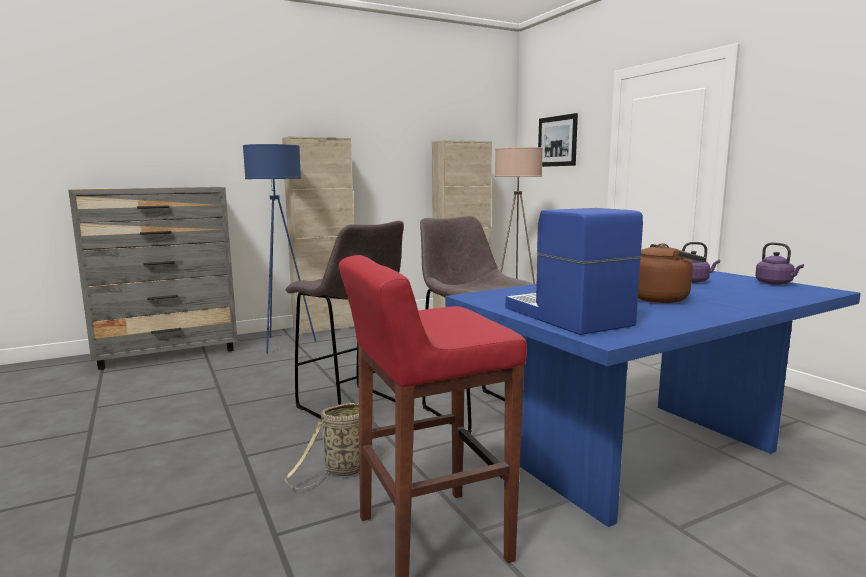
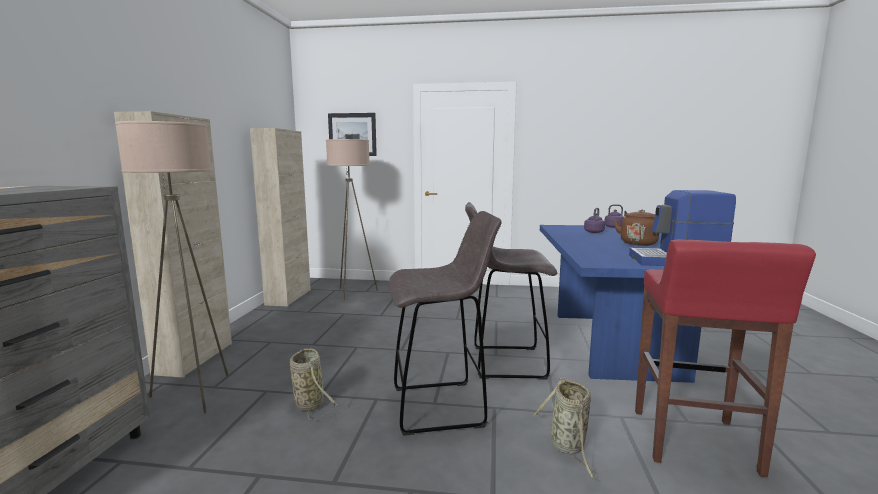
camera: 55 degrees left, 0 degrees up
blue floor lamp [243,144,316,354] -> beige floor lamp [115,121,228,414]
none -> basket [290,348,337,420]

